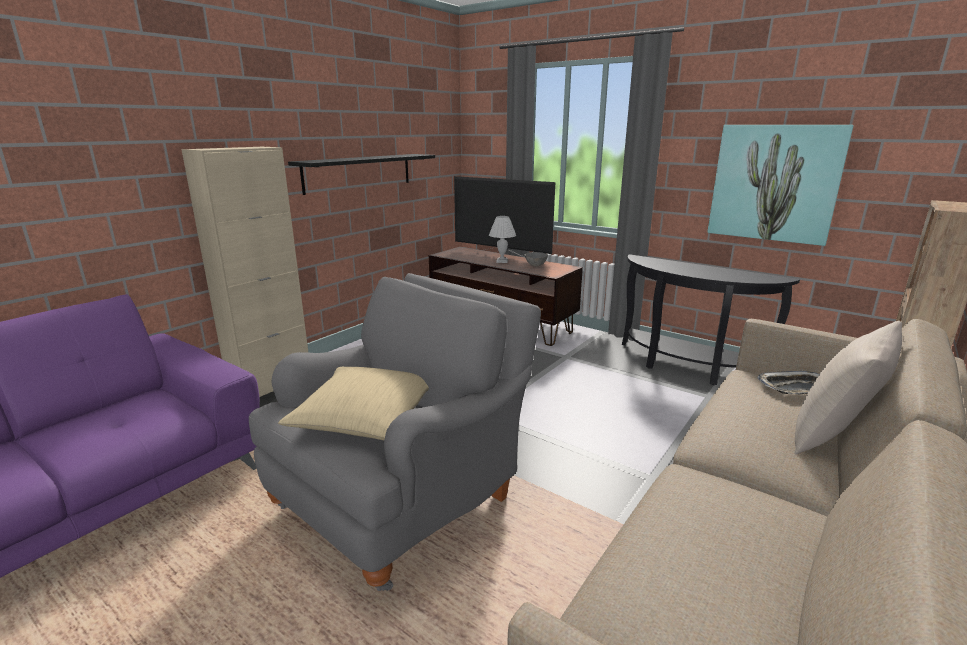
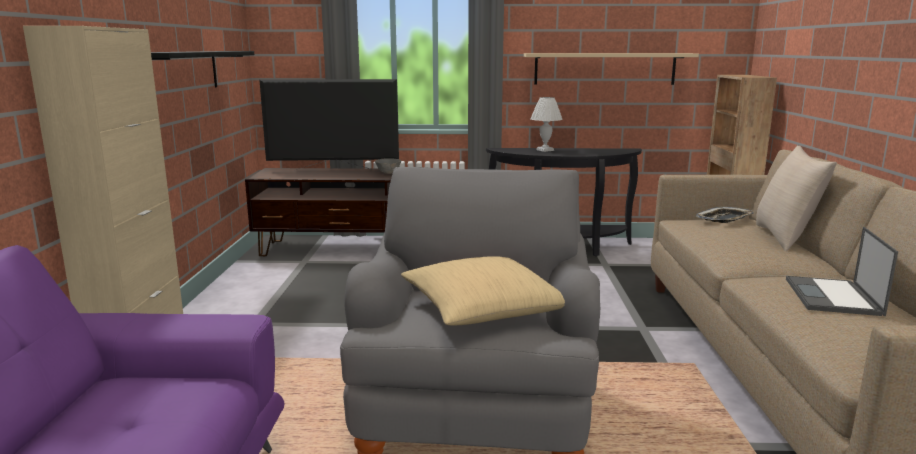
camera: 35 degrees left, 5 degrees down
white table lamp [489,216,516,263] -> white table lamp moved to [531,97,563,152]
picture [708,125,854,246] -> beige shelf [524,53,699,85]
none -> laptop [786,227,898,316]

